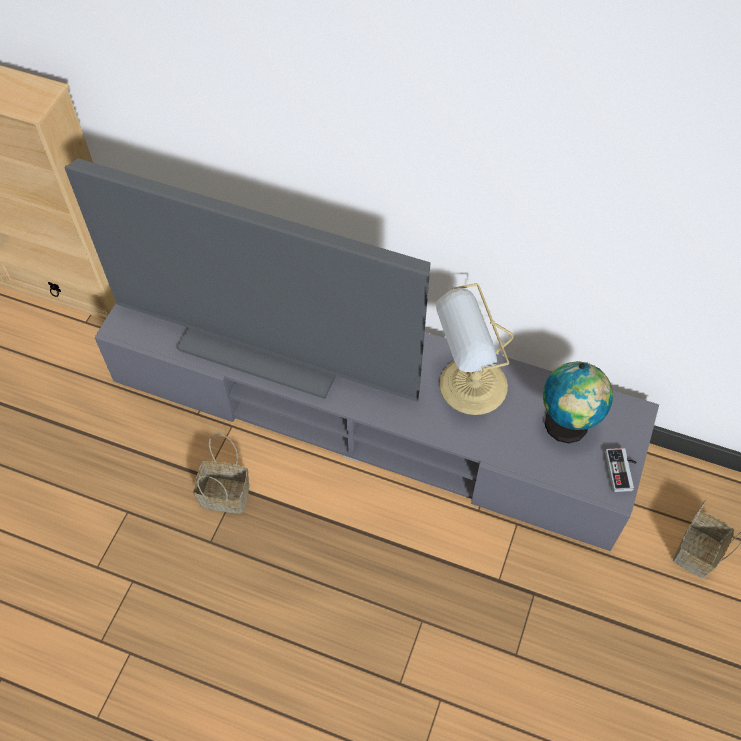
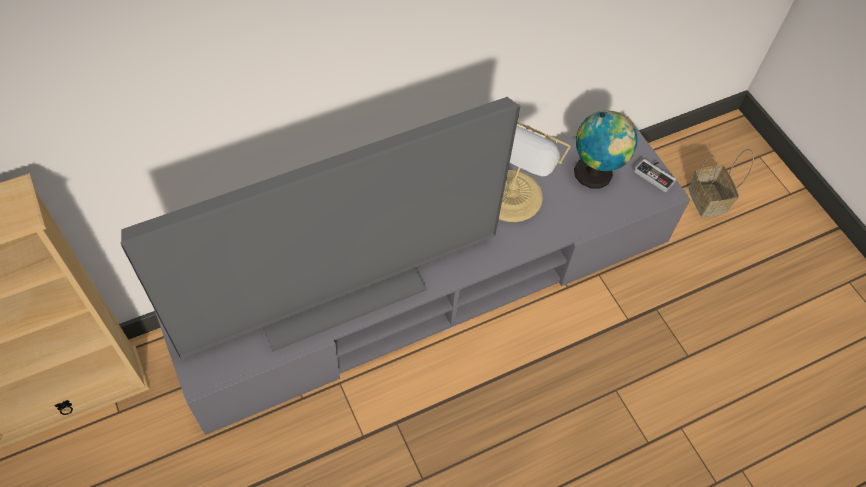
camera: 50 degrees left, 0 degrees up
basket [193,434,250,514] -> none

